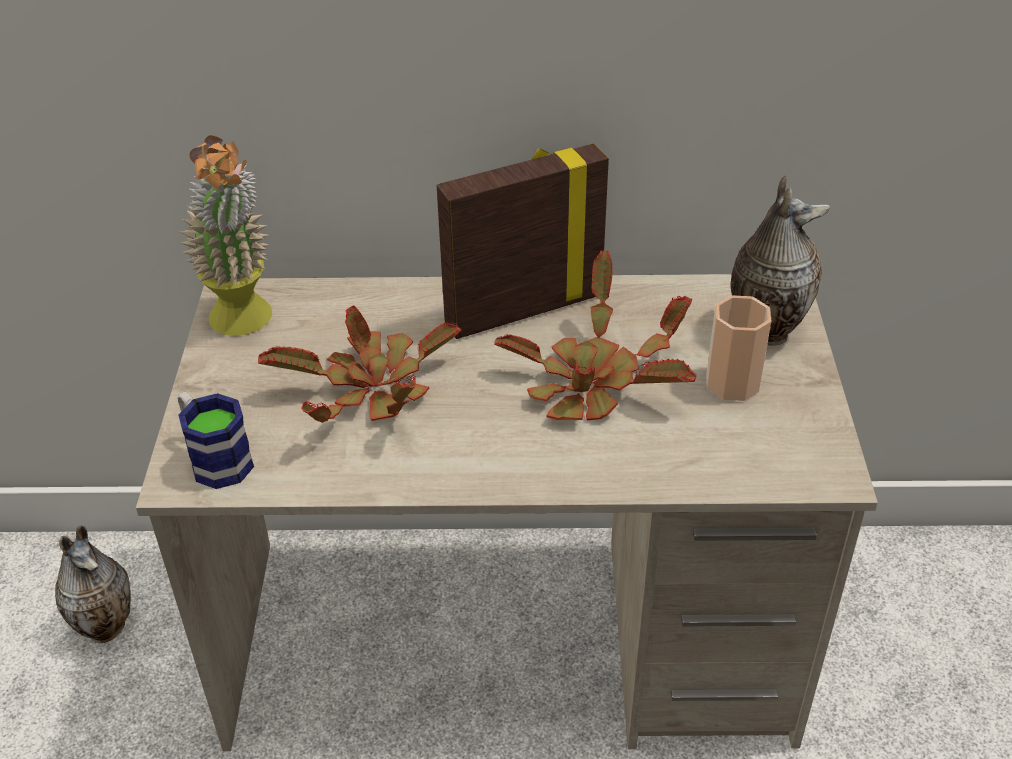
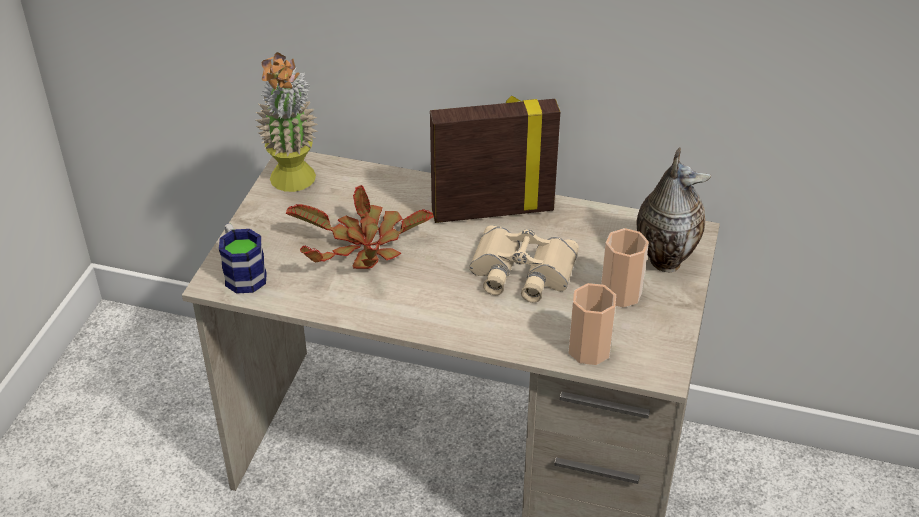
camera: 15 degrees right, 0 degrees up
vase [55,526,131,643] -> none
potted plant [494,251,696,420] -> beige binoculars [469,225,579,303]
none -> cup [568,283,616,365]

